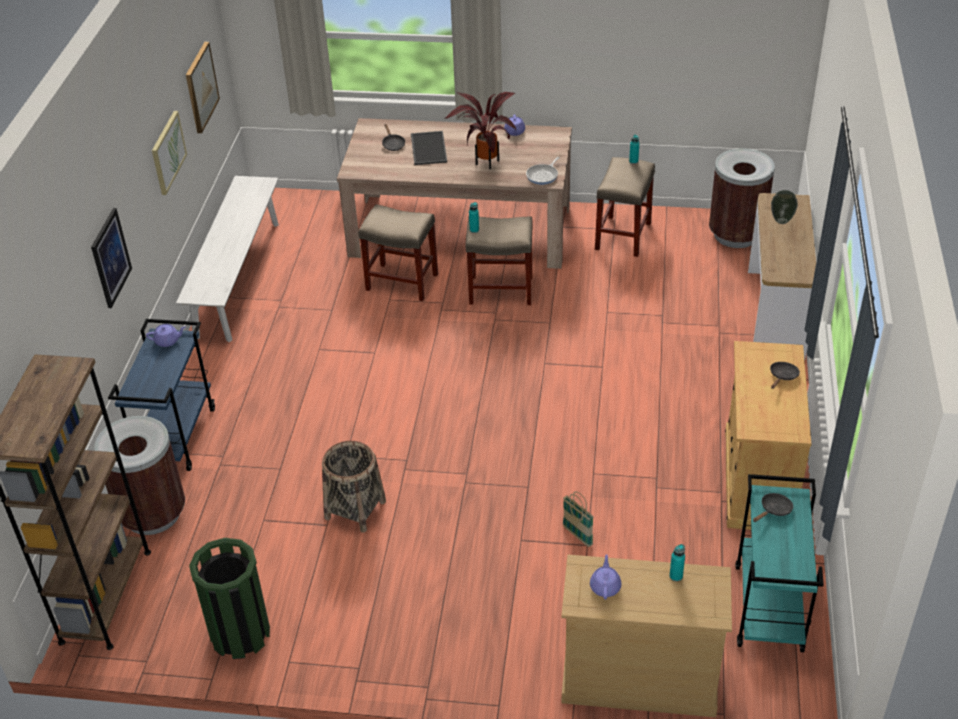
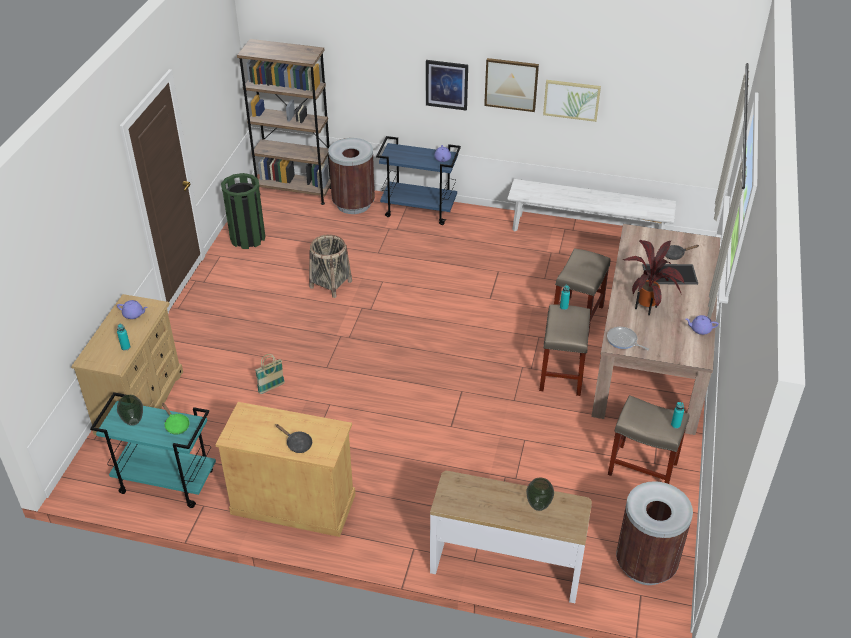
camera: 95 degrees right, 0 degrees up
picture [186,42,220,133] -> picture moved to [484,58,539,112]
black frying pan [753,493,793,522] -> green frying pan [162,403,189,435]
none -> vase [117,395,143,426]

